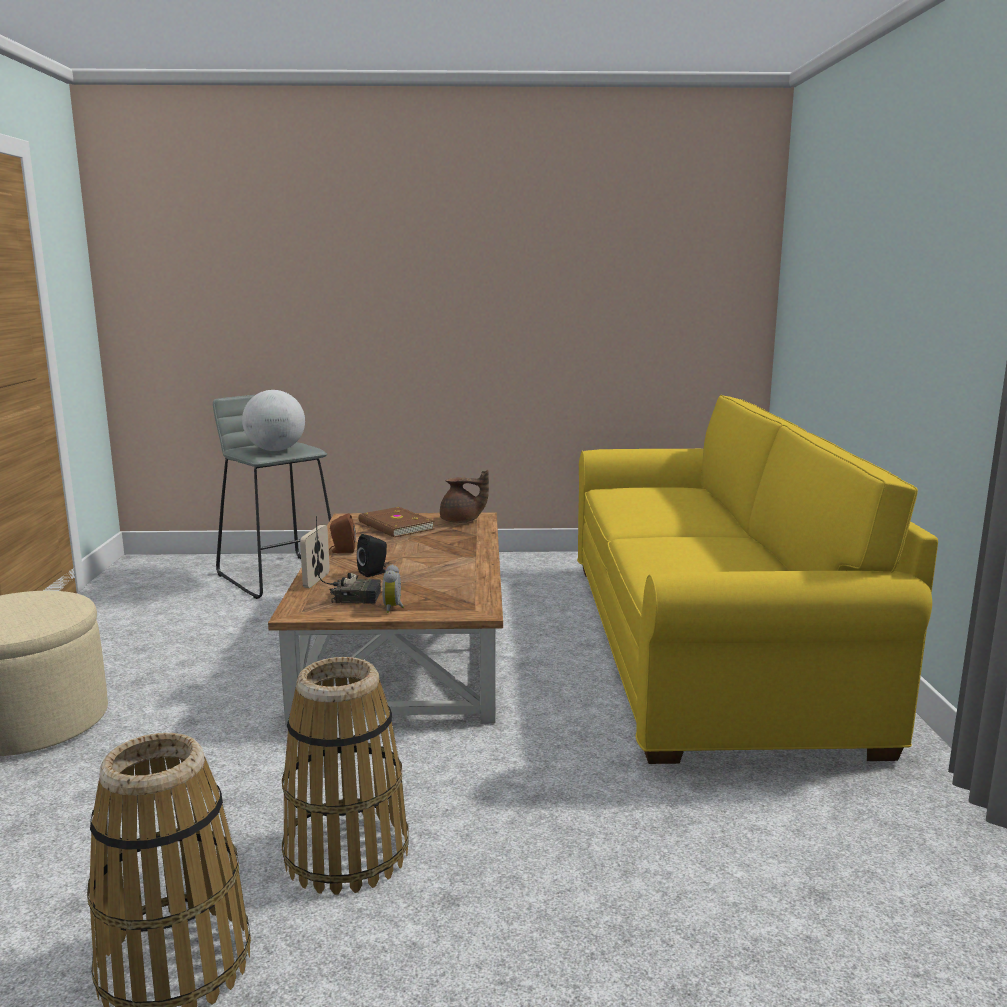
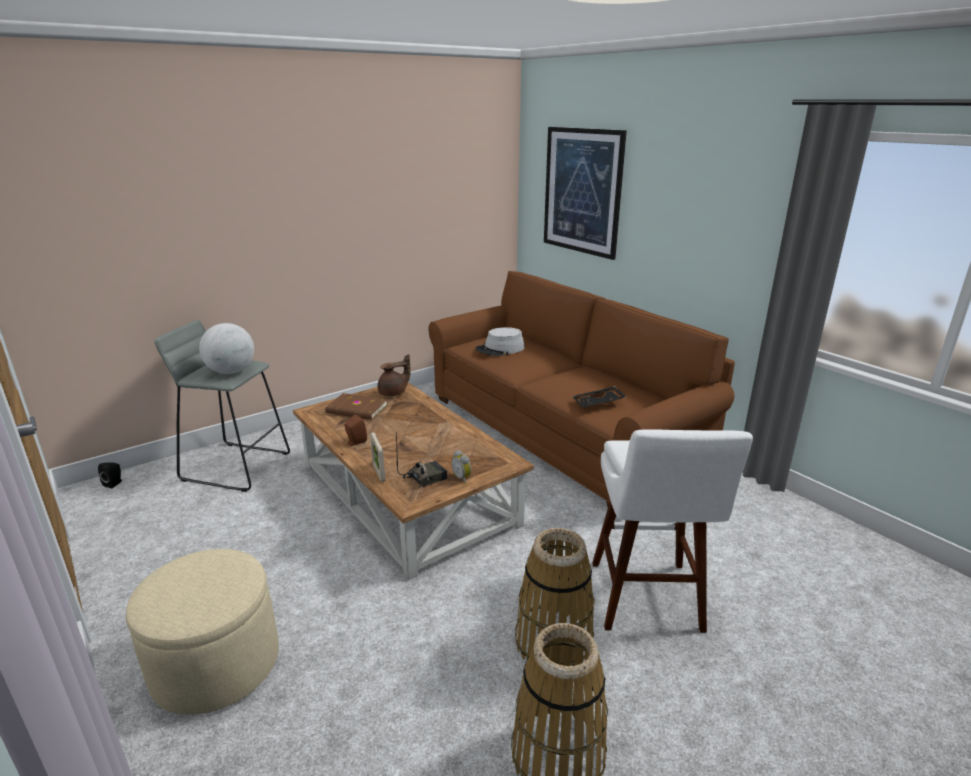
camera: 35 degrees left, 10 degrees up
black speaker [357,534,387,577] -> black speaker moved to [98,462,122,488]
yellow sofa [577,395,938,764] -> brown sofa [429,271,735,507]
none -> grey hat [476,327,524,356]
none -> picture [544,127,627,260]
none -> black tray [572,386,626,407]
none -> white stool [592,429,753,633]

